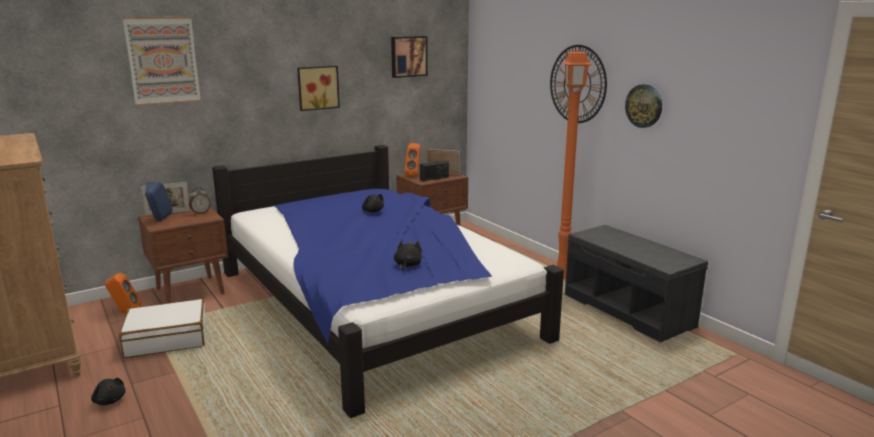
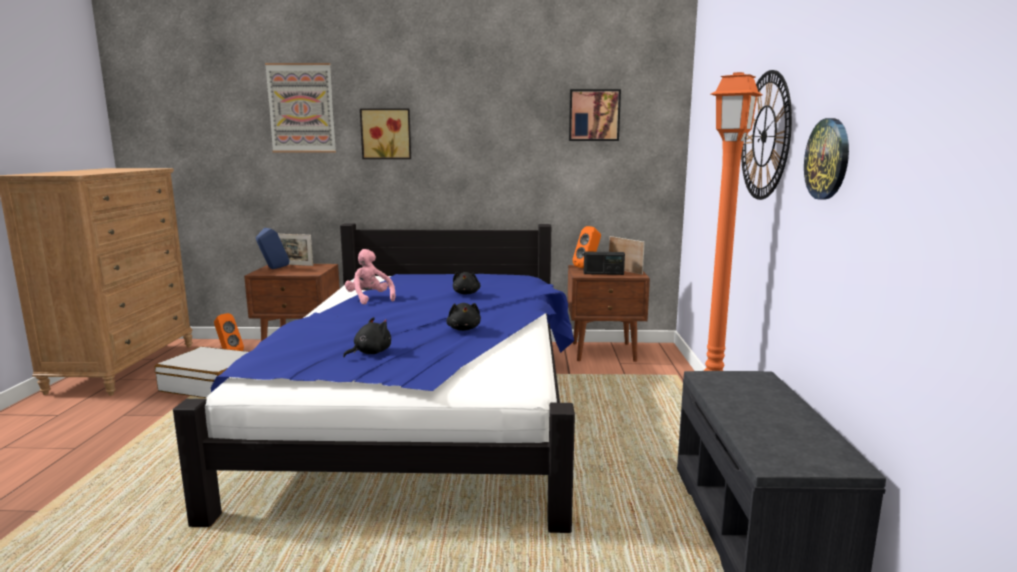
camera: 35 degrees right, 5 degrees down
black plush toy [91,378,125,405] -> black plush toy moved to [446,303,481,331]
alarm clock [189,187,211,214] -> none
picture [297,66,340,111] -> picture moved to [360,109,411,159]
none -> pink plush toy [345,249,395,305]

